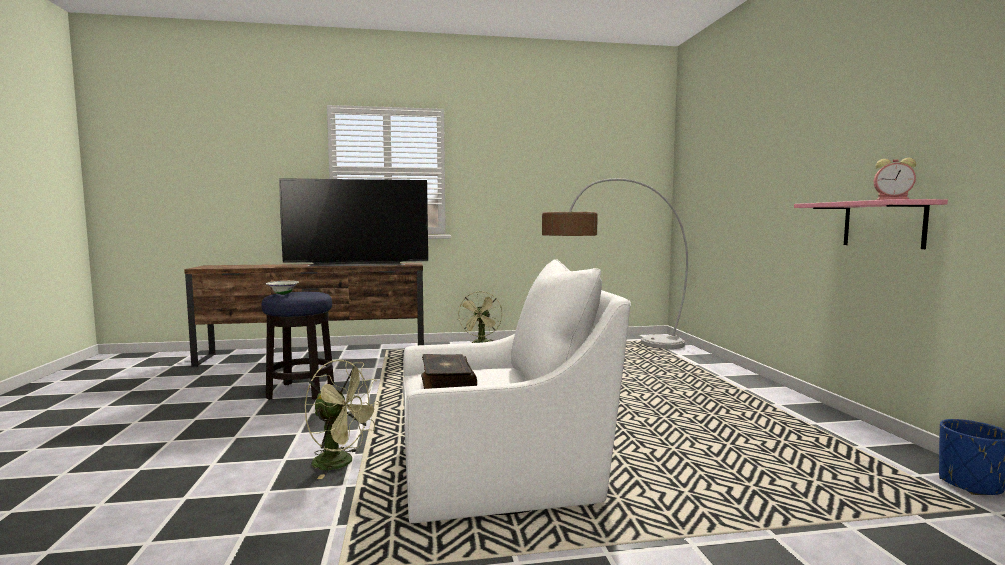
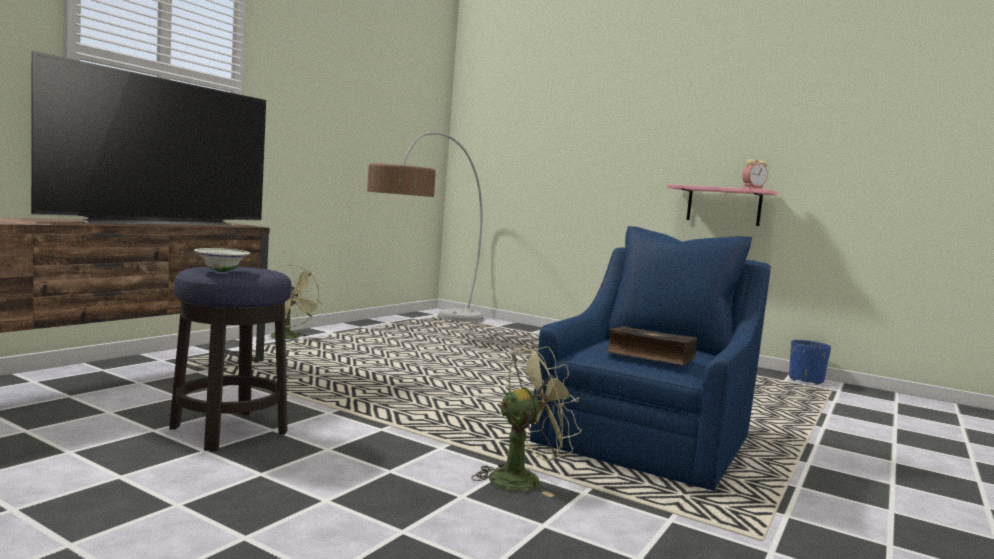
camera: 50 degrees left, 0 degrees up
white armchair [403,259,631,524] -> blue armchair [530,226,771,491]

